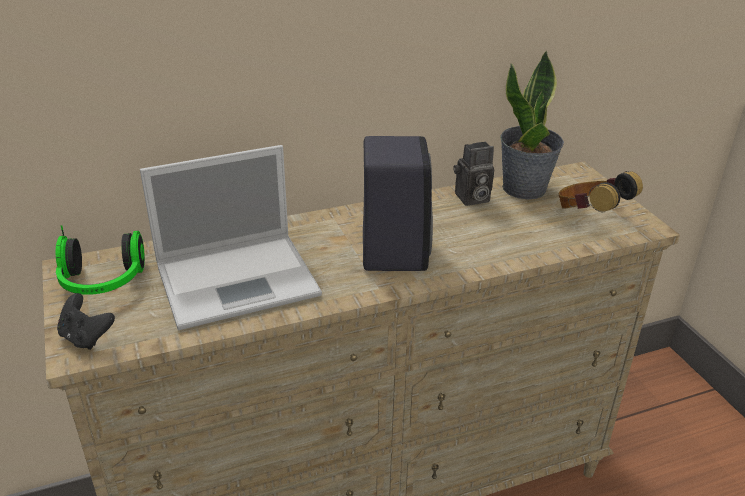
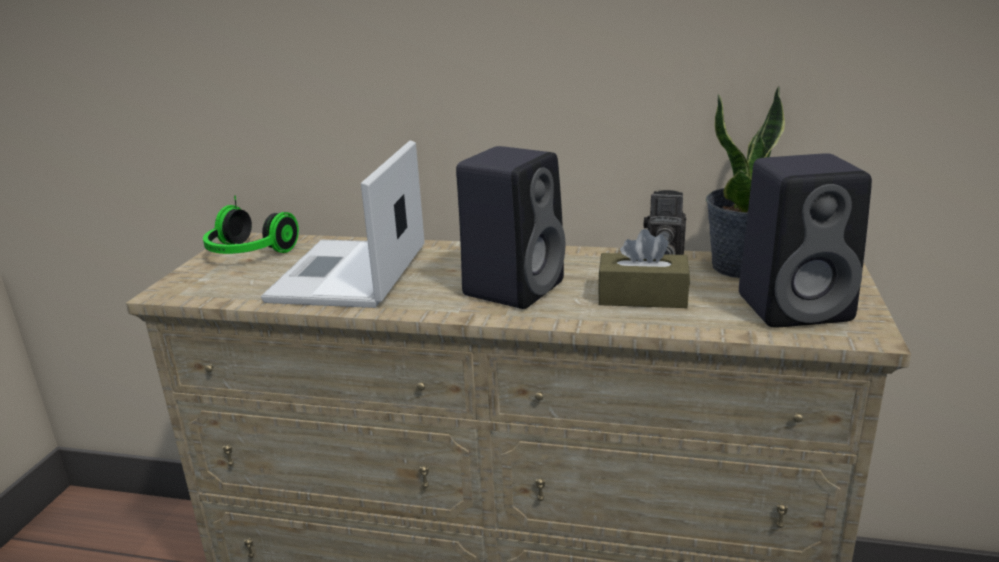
camera: 35 degrees right, 10 degrees down
black game controller [57,293,115,350] -> none
laptop [140,145,322,330] -> laptop turned 90 degrees clockwise [261,141,425,308]
headphones [558,171,643,212] -> black speaker [739,153,872,328]
none -> brown tissue box [598,229,690,308]

